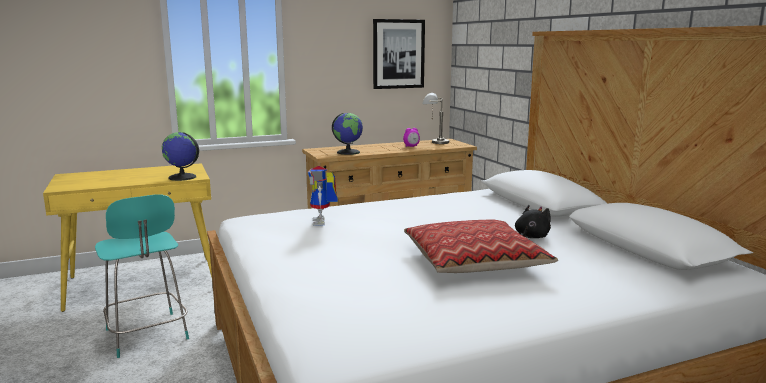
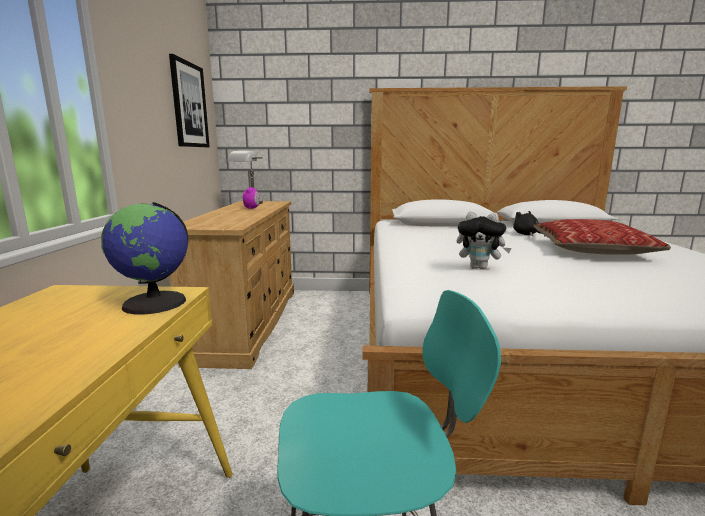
camera: 65 degrees left, 0 degrees up
toy robot [308,166,338,226] -> plush toy [457,211,512,270]
globe [332,113,363,155] -> none

